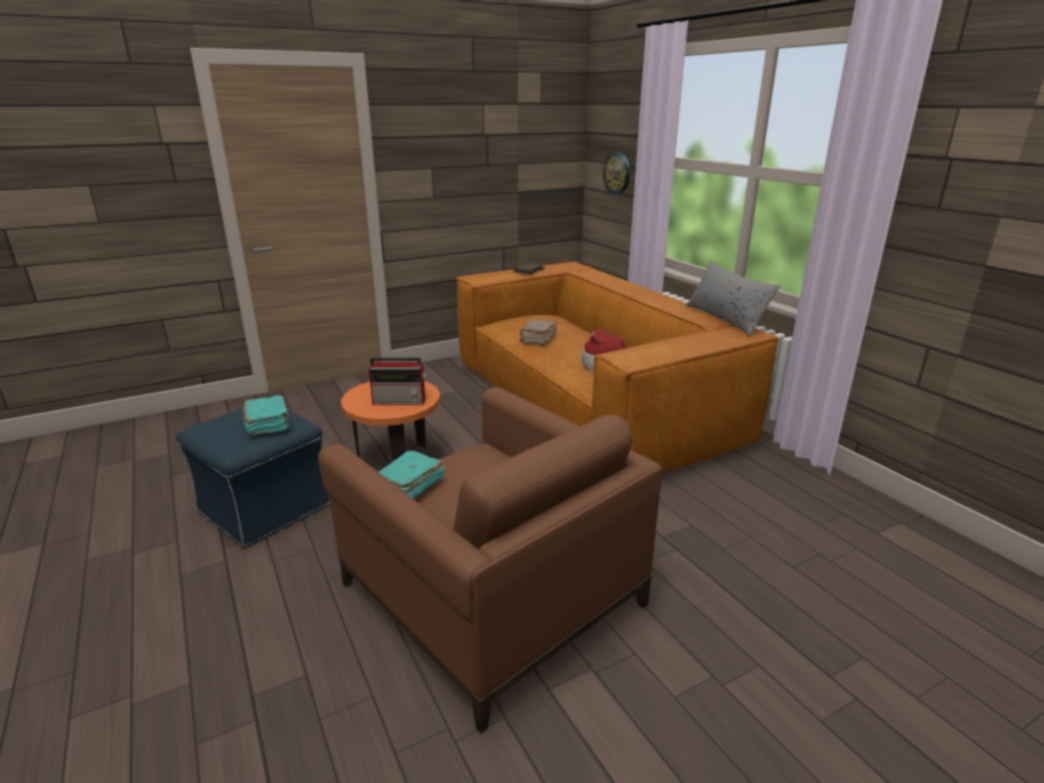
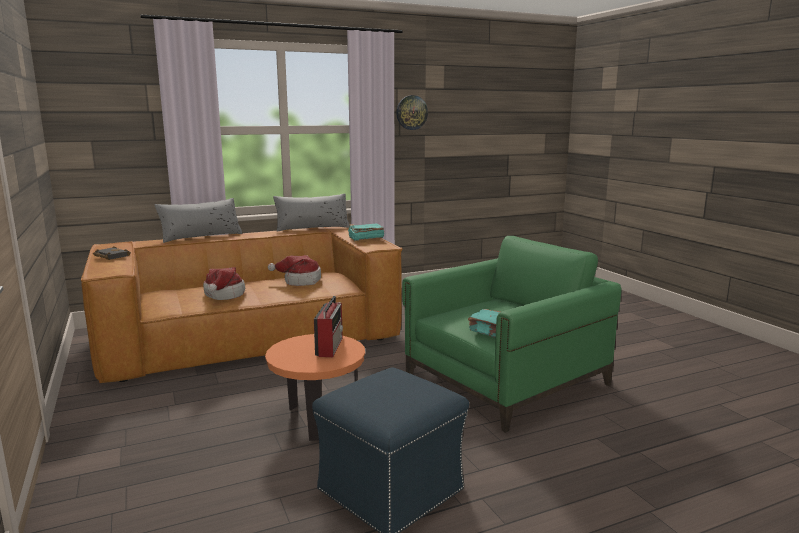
camera: 85 degrees left, 10 degrees down
turquoise book [243,395,290,436] -> turquoise book moved to [348,224,384,241]
brown armchair [318,387,663,734] -> green armchair [402,236,622,433]
brown book [520,319,557,346] -> hat [203,267,245,300]
wall clock [603,151,630,195] -> wall clock moved to [396,95,428,130]
none -> grey pillow [155,198,243,243]

